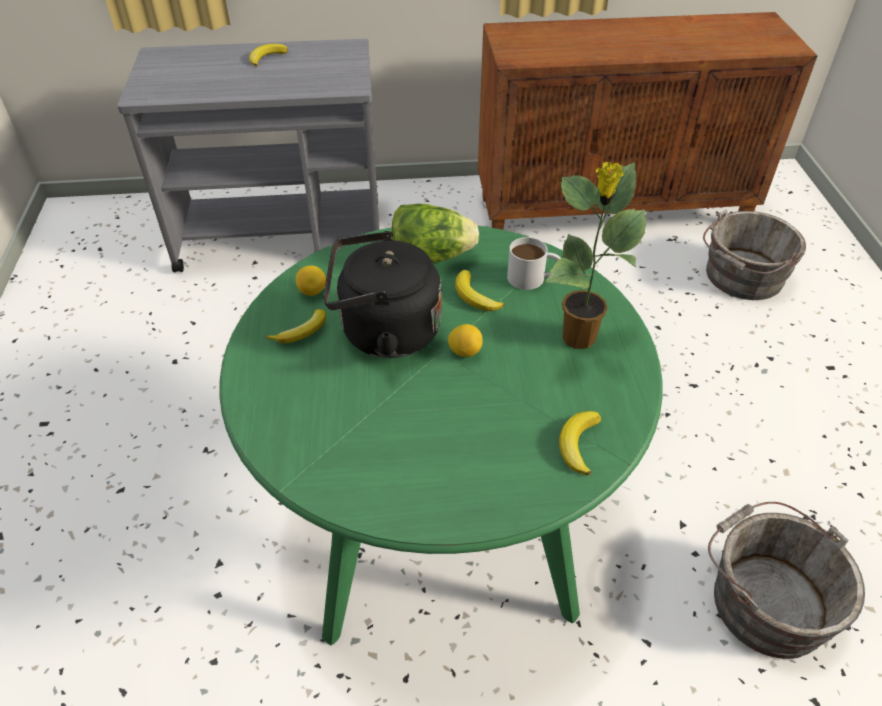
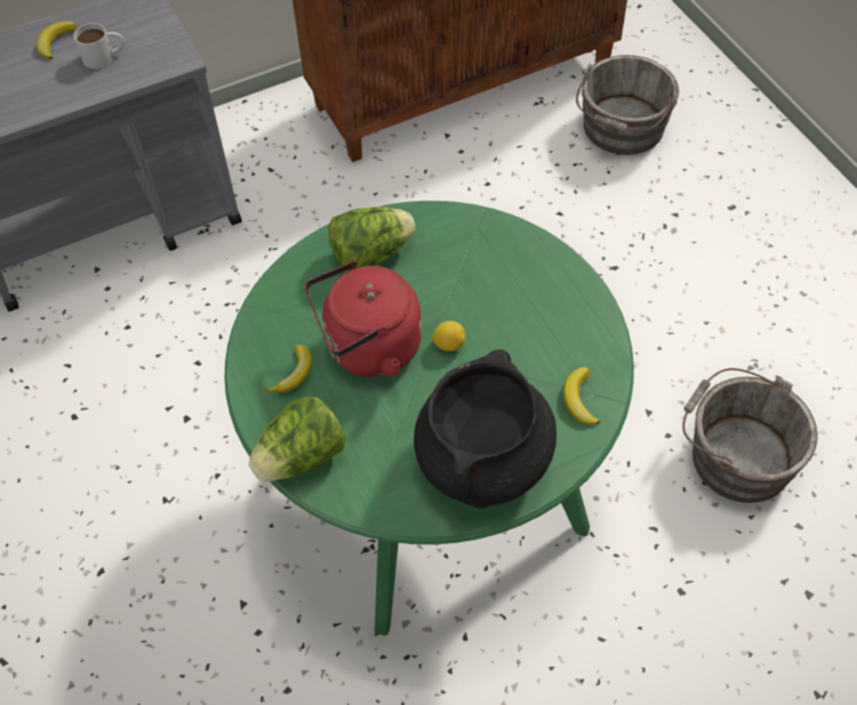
camera: 20 degrees left, 10 degrees up
lemon [296,266,326,296] -> none
black kettle [323,231,442,358] -> red kettle [305,261,422,377]
banana [455,270,504,311] -> none
white mug [507,237,561,290] -> white mug moved to [74,23,124,69]
potted plant [545,162,647,349] -> none
none -> lettuce [249,396,346,481]
none -> black cooking pot [414,349,556,509]

